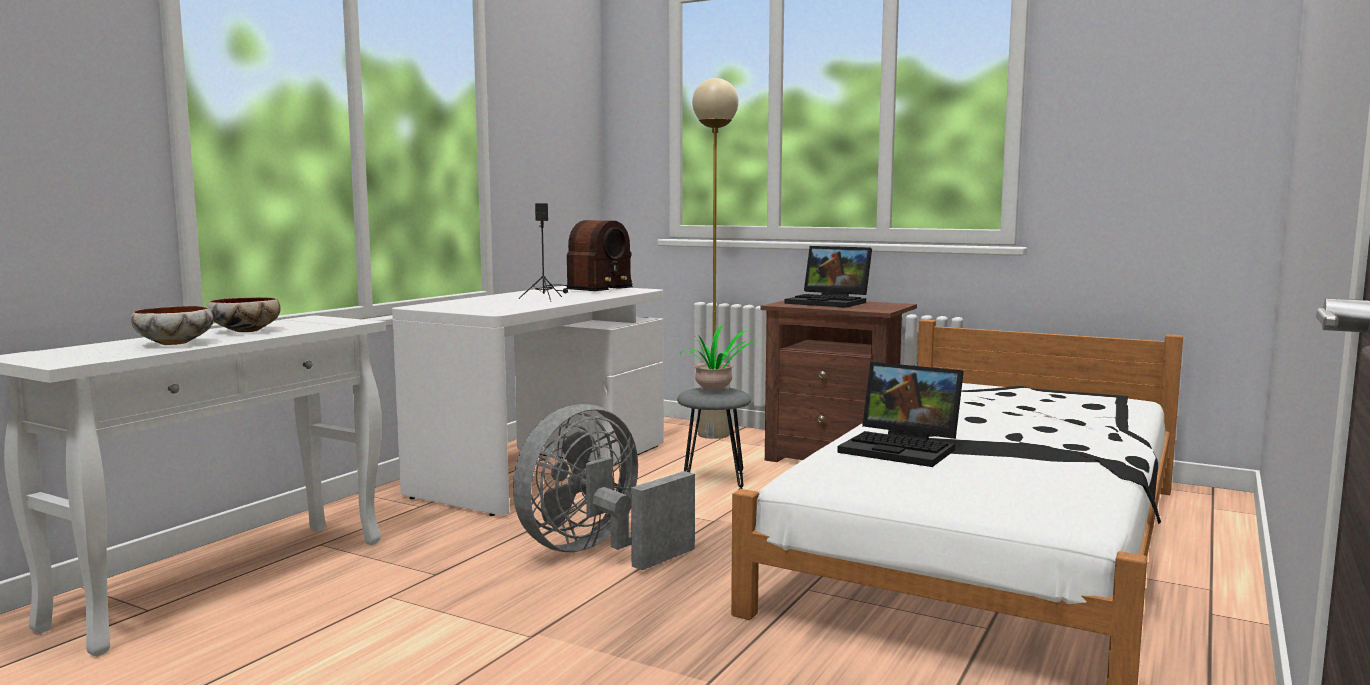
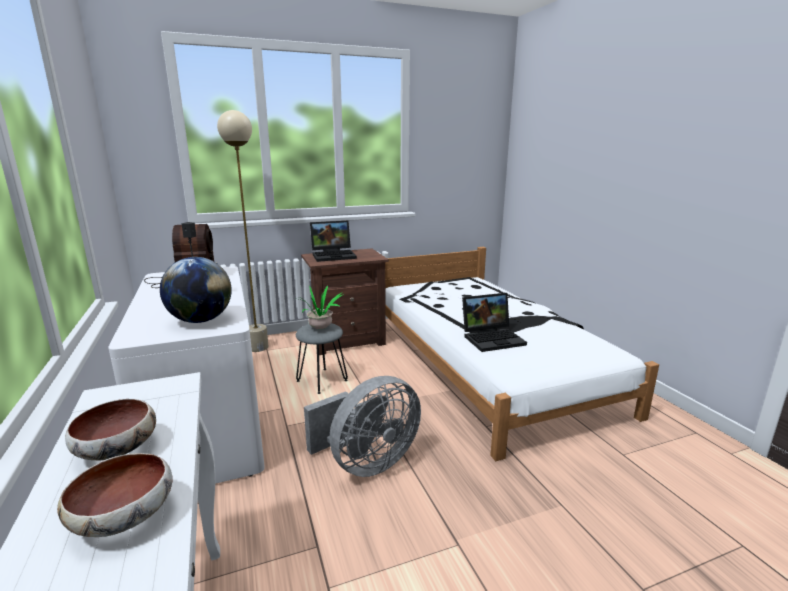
camera: 50 degrees left, 10 degrees up
grey fan [513,404,695,570] -> grey fan turned 120 degrees counterclockwise [304,376,421,477]
none -> globe [160,257,232,323]

